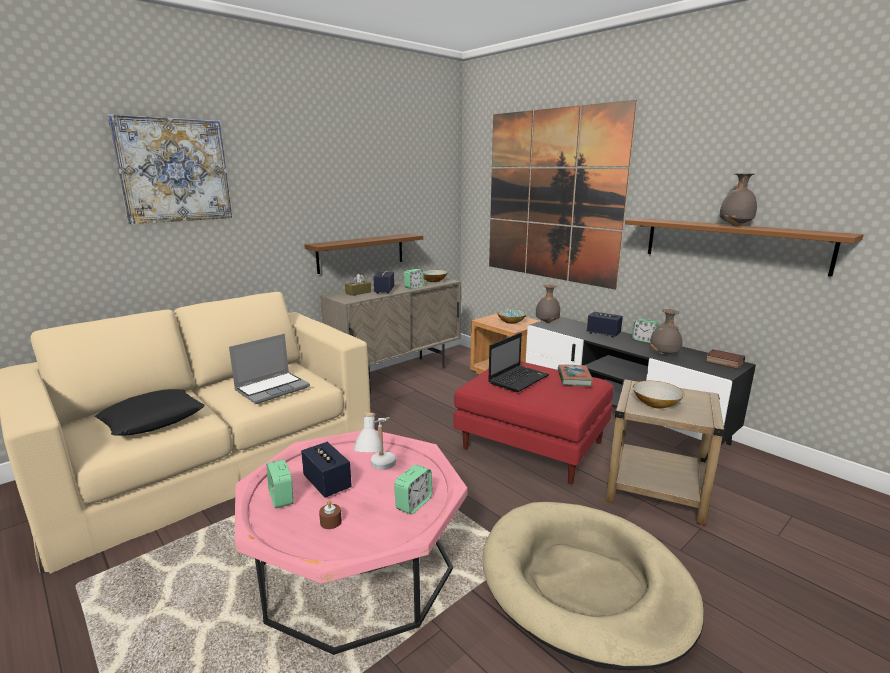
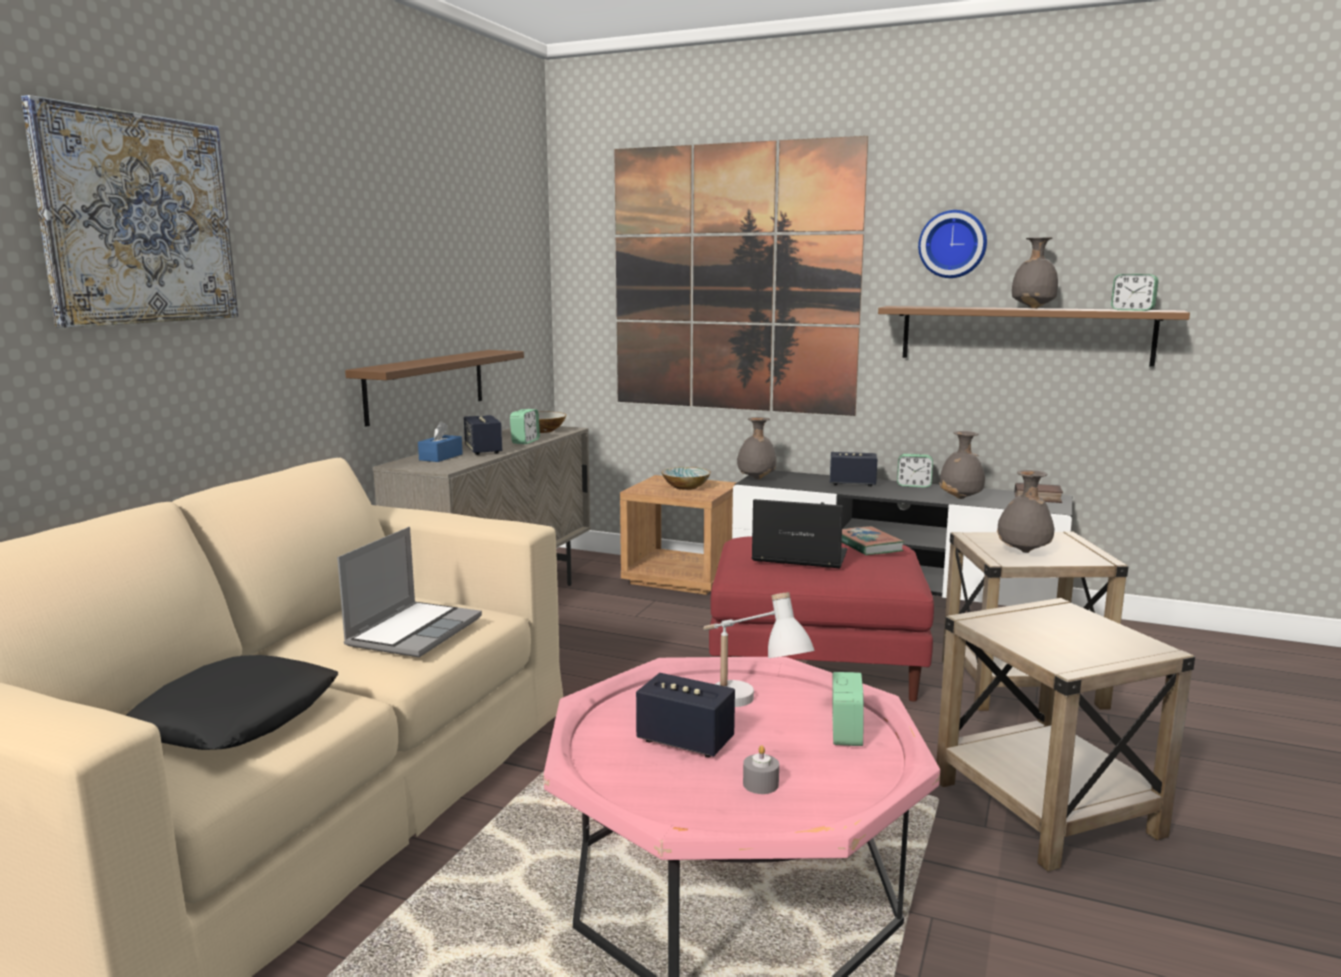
camera: 25 degrees left, 5 degrees down
alarm clock [267,460,293,508] -> alarm clock moved to [1111,274,1159,311]
brown candle [319,501,342,529] -> grey candle [743,745,779,794]
brown tissue box [345,274,371,296] -> blue tissue box [418,421,463,462]
beige dog bed [483,502,704,670] -> beige side table [936,598,1195,872]
laptop [488,333,549,392] -> laptop turned 90 degrees counterclockwise [752,499,847,568]
bowl [633,381,684,409] -> grey vase [997,470,1054,553]
none -> wall clock [918,210,987,278]

